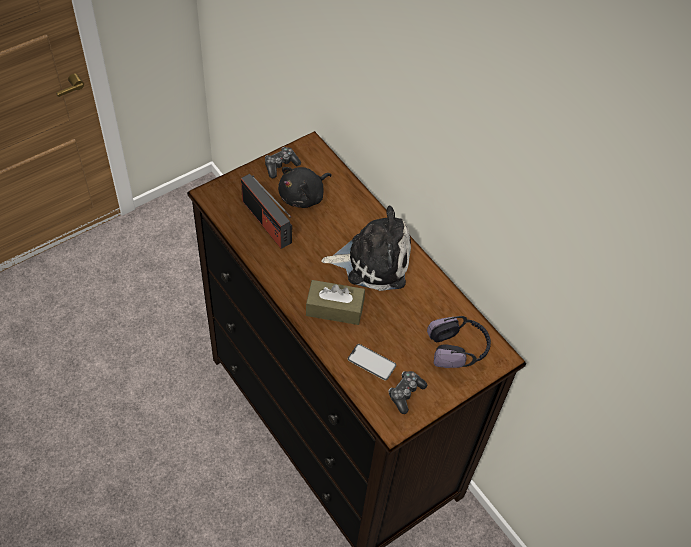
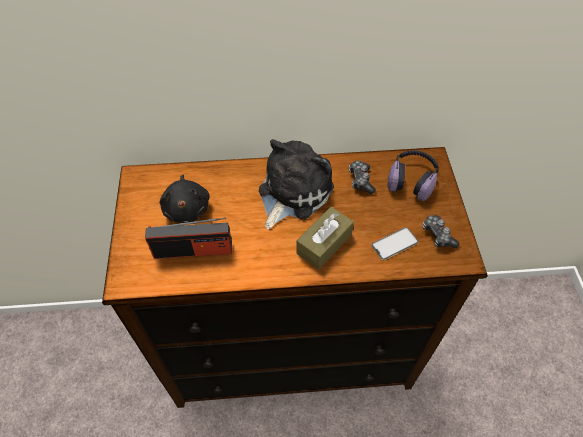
camera: 55 degrees left, 0 degrees up
game controller [265,147,301,178] -> game controller moved to [349,160,376,194]

